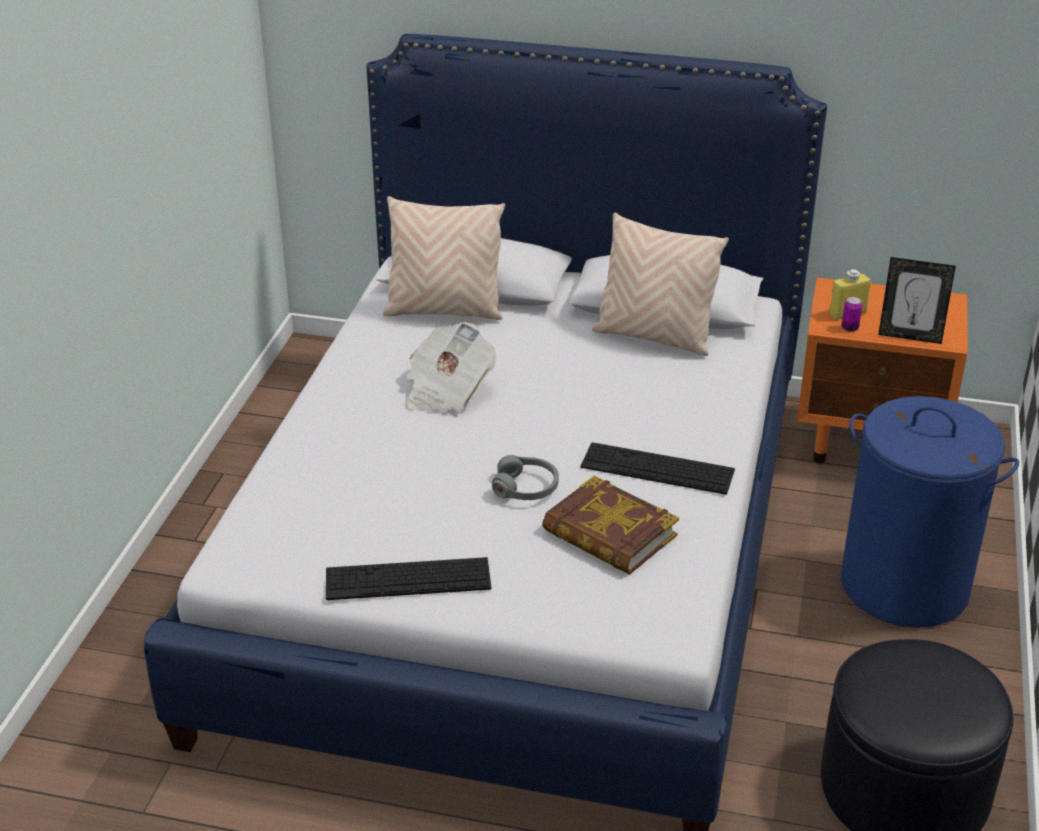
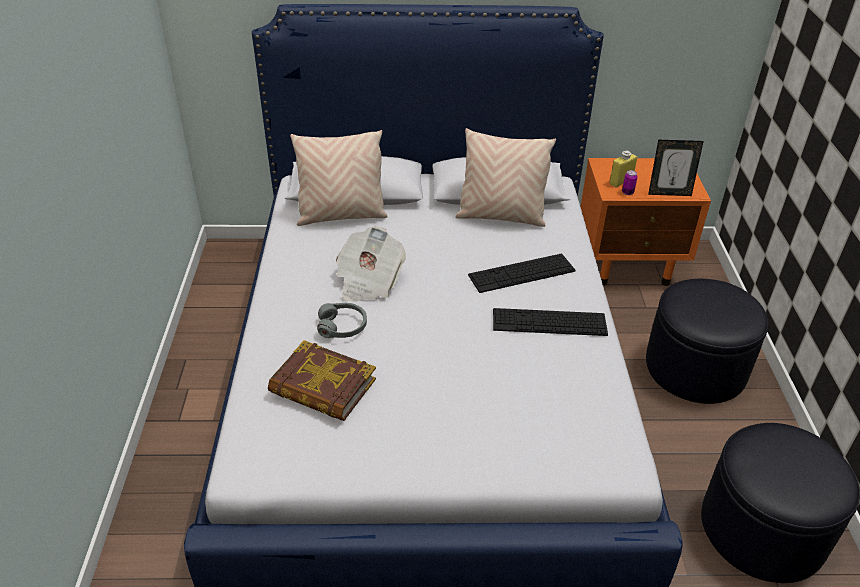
camera: 15 degrees left, 5 degrees up
keyboard [326,557,491,600] -> keyboard moved to [468,253,575,293]
grey headphones [492,455,559,500] -> grey headphones moved to [317,303,367,338]
book [542,476,679,575] -> book moved to [268,340,376,421]
blue laundry basket [841,396,1019,628] -> black ottoman [646,279,768,404]

